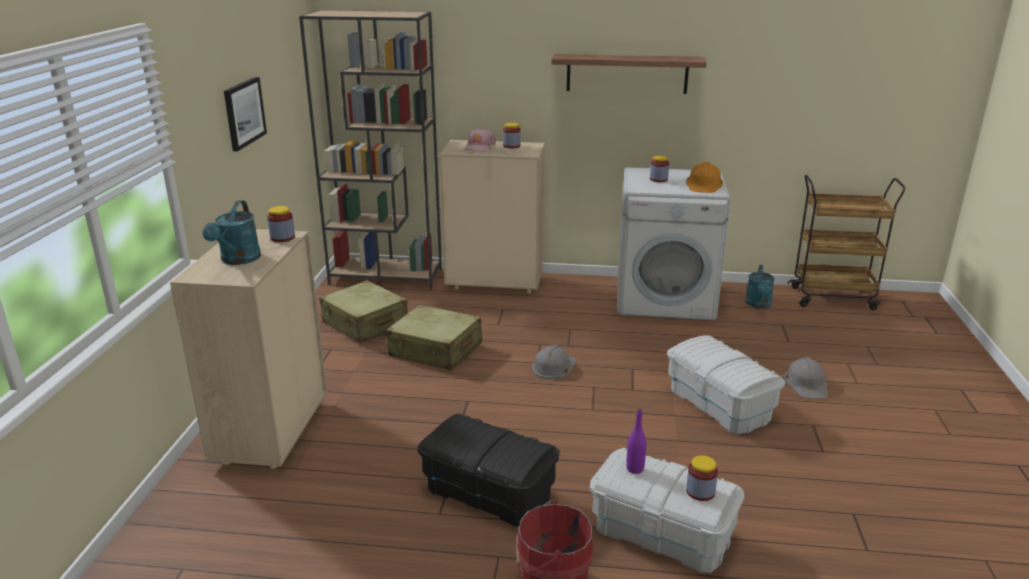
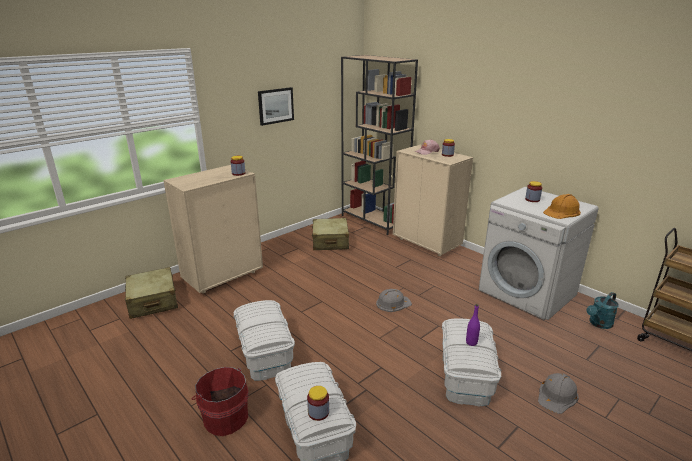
camera: 40 degrees right, 0 degrees up
turquoise watering can [202,200,261,265] -> none
beige suitcase [386,305,482,371] -> beige suitcase moved to [125,267,178,319]
black storage box [417,414,560,527] -> white storage box [234,300,295,381]
shelf [552,54,707,94] -> none
purple bottle [626,409,646,474] -> purple bottle moved to [466,304,480,346]

